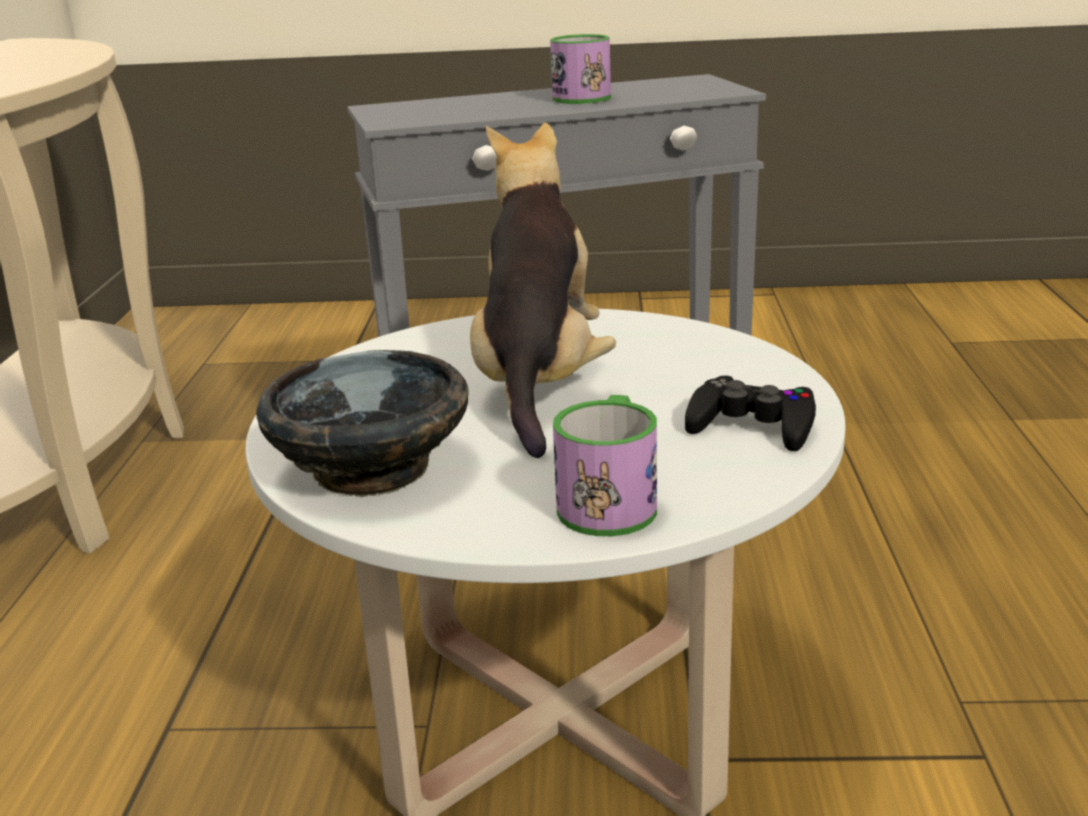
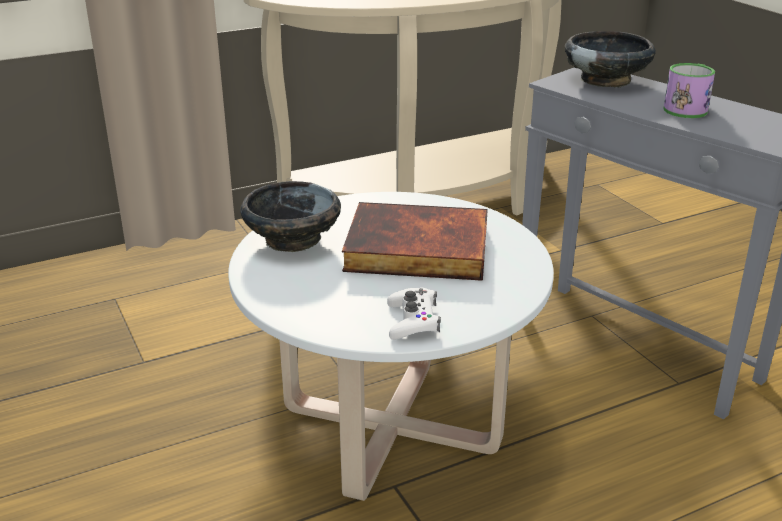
camera: 60 degrees right, 5 degrees up
plush toy [470,123,616,458] -> book [342,202,488,281]
mug [553,395,657,536] -> none
black game controller [685,375,816,451] -> white game controller [387,287,441,340]
none -> black bowl [565,31,656,87]

